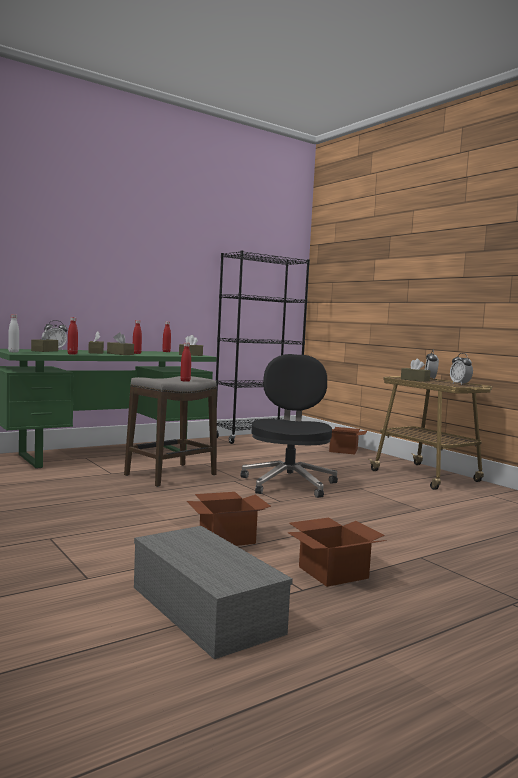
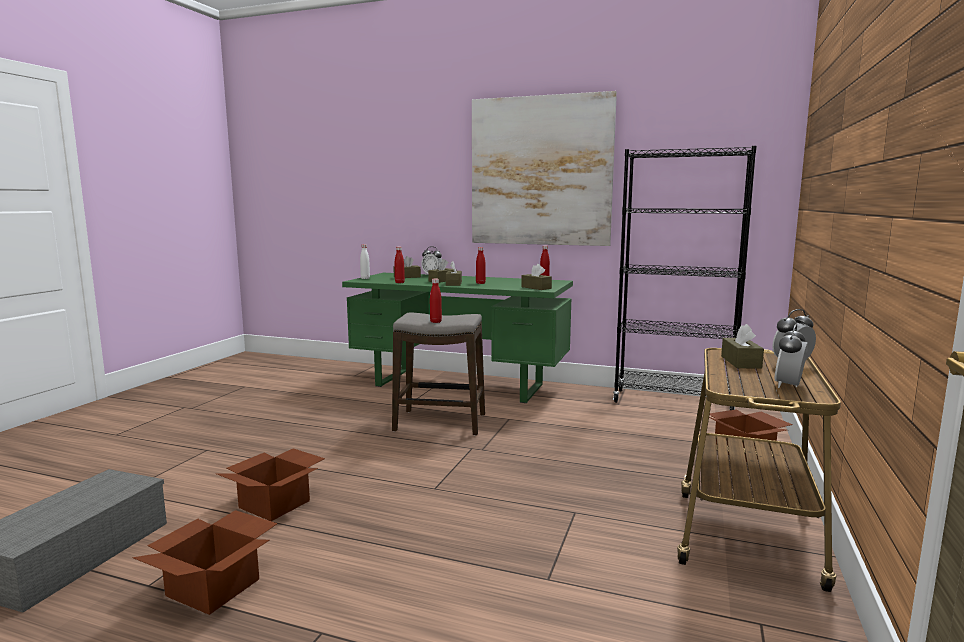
camera: 55 degrees right, 5 degrees up
black office chair [240,354,338,498] -> none
none -> picture [472,91,617,246]

